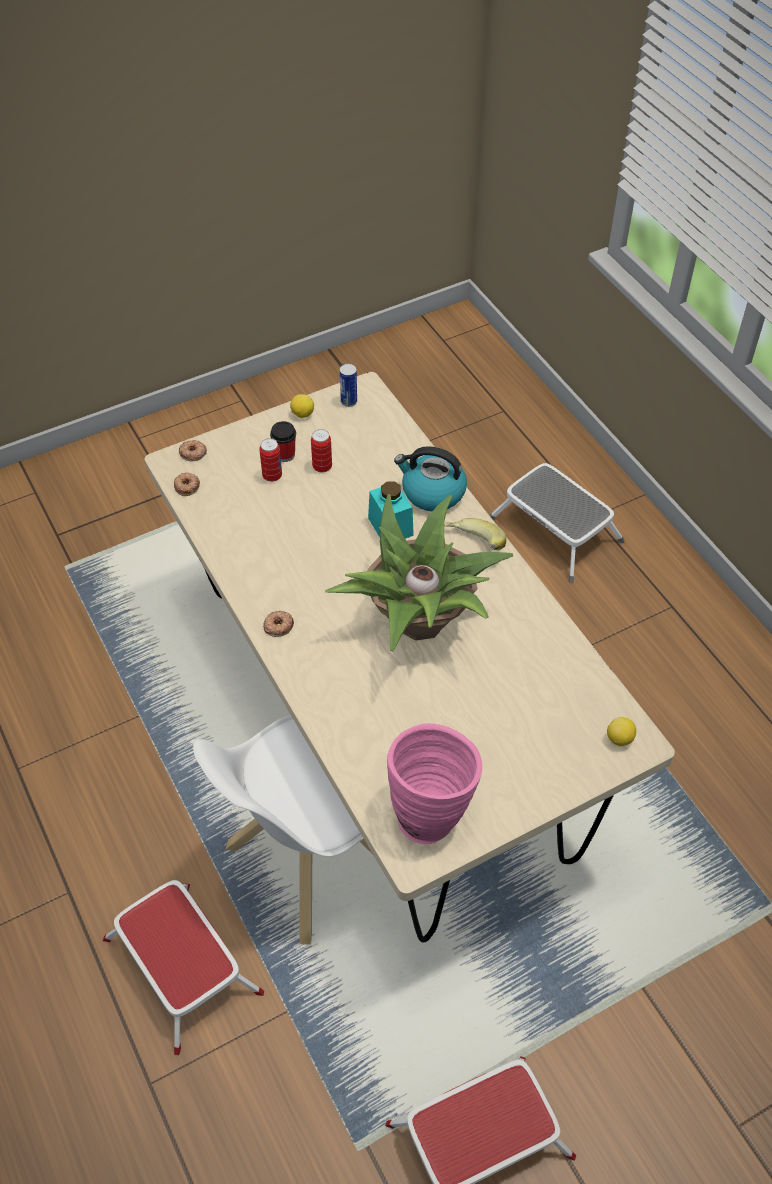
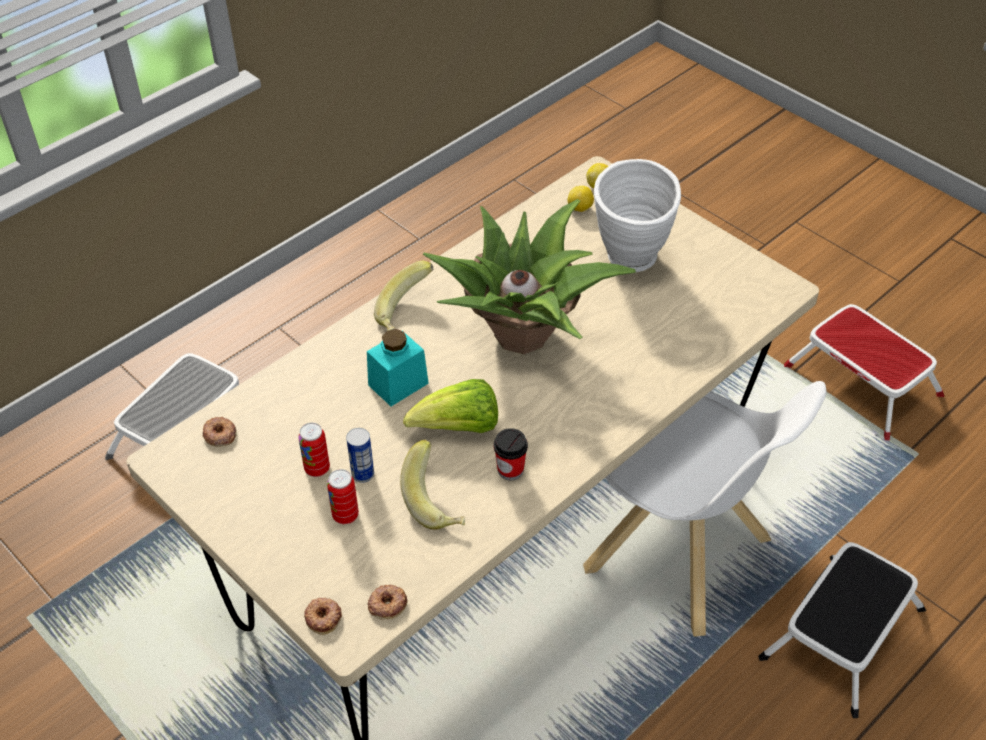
camera: 105 degrees left, 5 degrees down
red step ladder [103,880,264,1055] -> black step ladder [758,542,926,719]
donut [263,611,294,637] -> donut moved to [202,417,237,446]
cup [270,421,296,462] -> cup moved to [494,428,528,480]
lemon [290,394,314,418] -> lemon moved to [568,186,594,212]
can [340,364,357,407] -> can moved to [346,428,374,483]
pink vase [387,724,482,844] -> none
kettle [394,446,467,511] -> none
none -> banana [400,440,465,530]
none -> lettuce [403,379,498,433]
none -> white vase [594,159,681,272]

